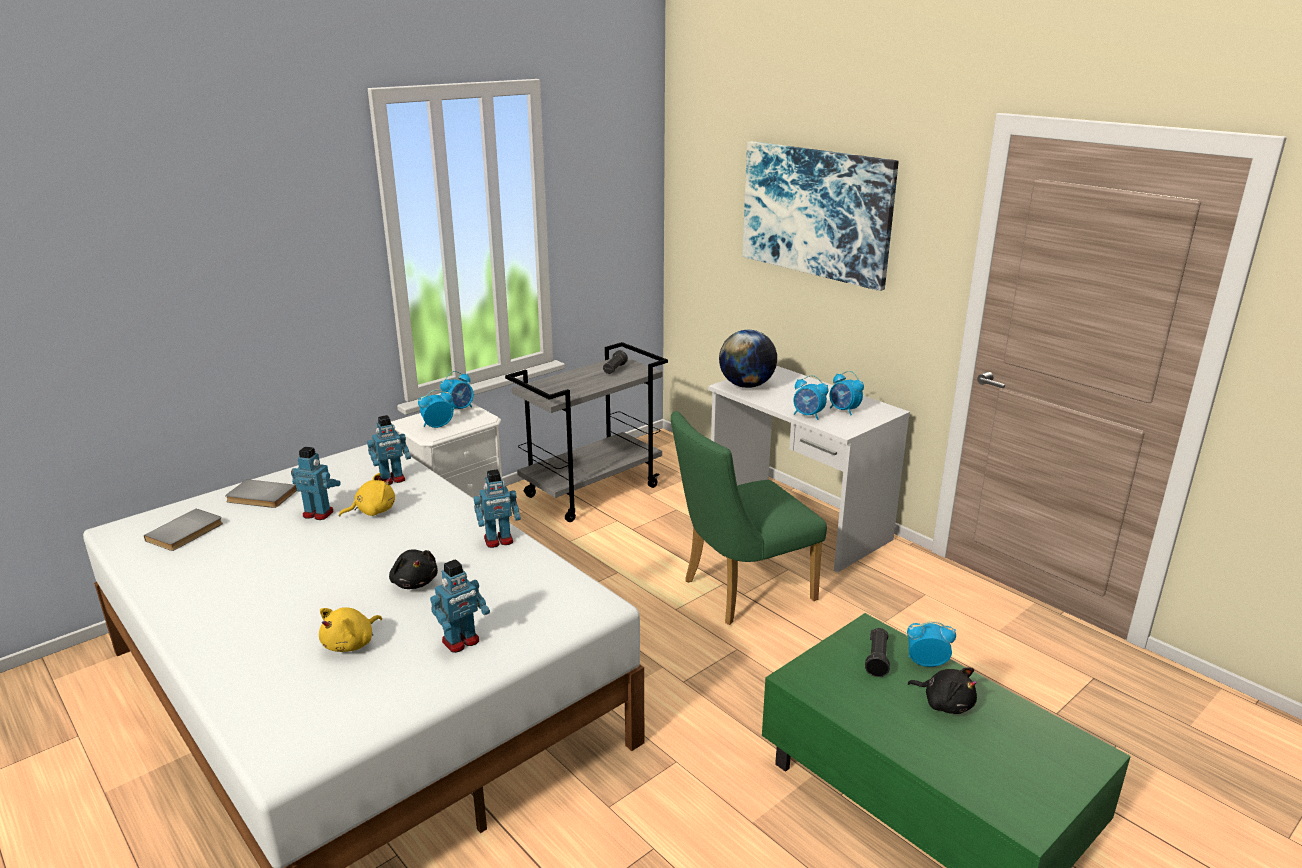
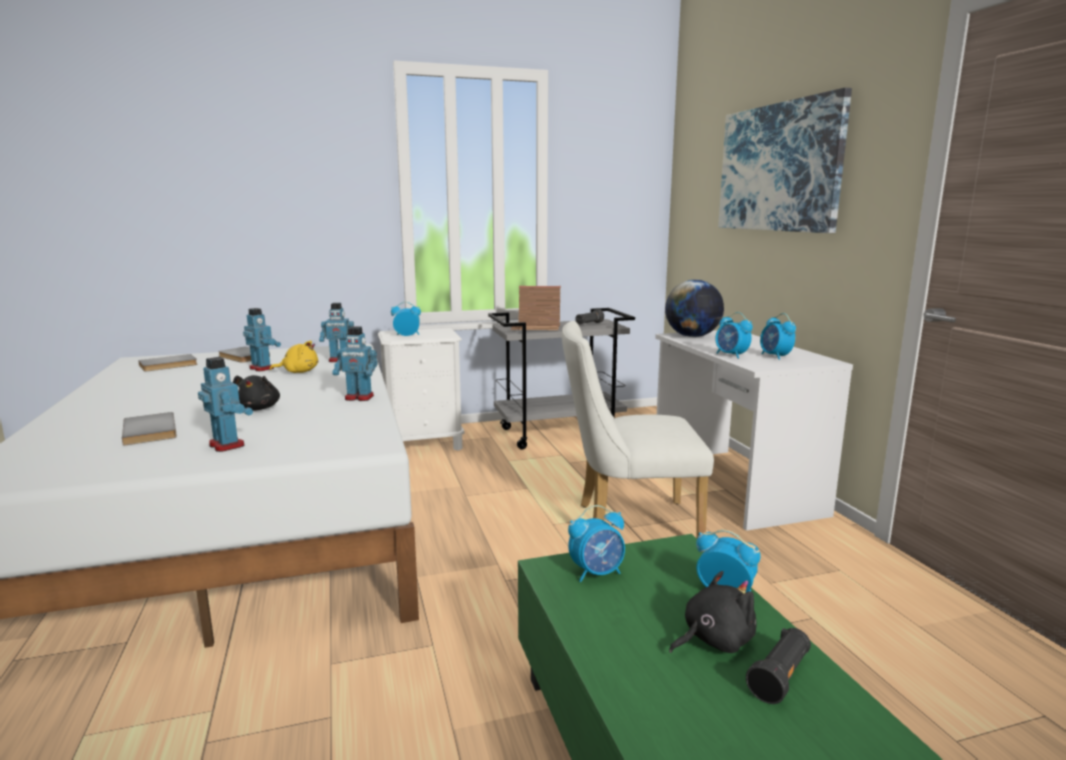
camera: 25 degrees right, 10 degrees down
yellow plush toy [319,607,382,652] -> grey book [122,412,177,446]
toy robot [430,559,490,653] -> toy robot turned 120 degrees counterclockwise [198,357,253,452]
alarm clock [440,371,473,411] -> alarm clock moved to [568,505,625,582]
green chair [671,411,827,625] -> white chair [562,321,714,538]
black flashlight [865,628,890,677] -> black flashlight moved to [746,628,811,704]
black plush toy [908,667,977,714] -> black plush toy turned 90 degrees counterclockwise [669,571,756,653]
none -> toy house [511,286,561,330]

